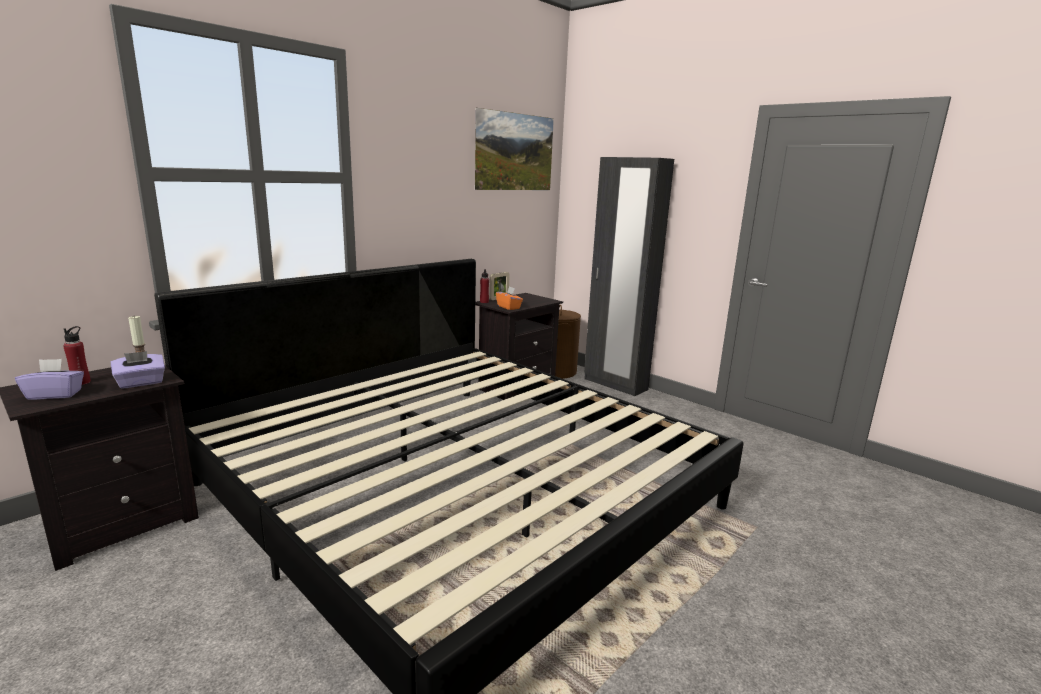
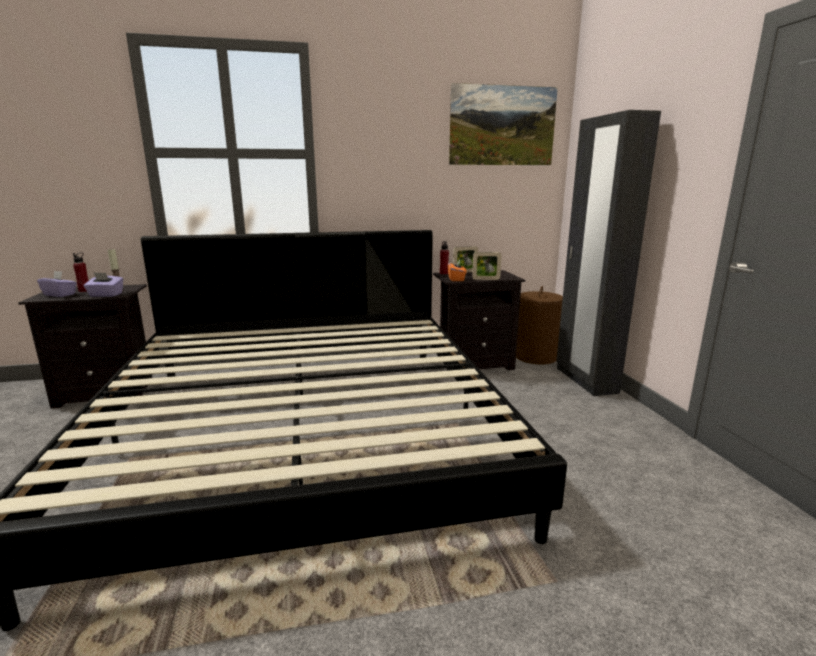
camera: 35 degrees right, 0 degrees up
none -> picture frame [472,252,502,280]

